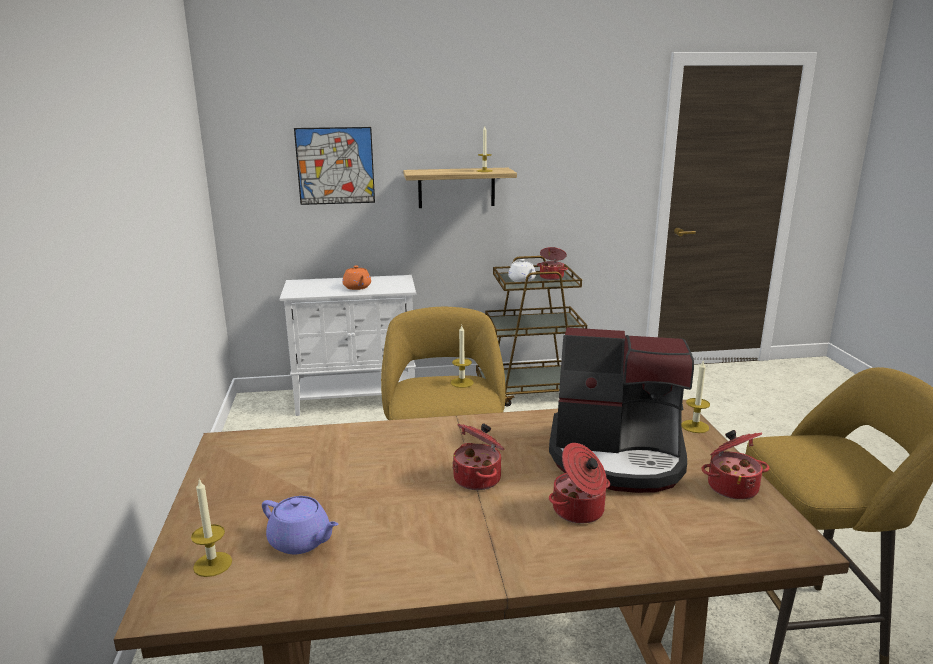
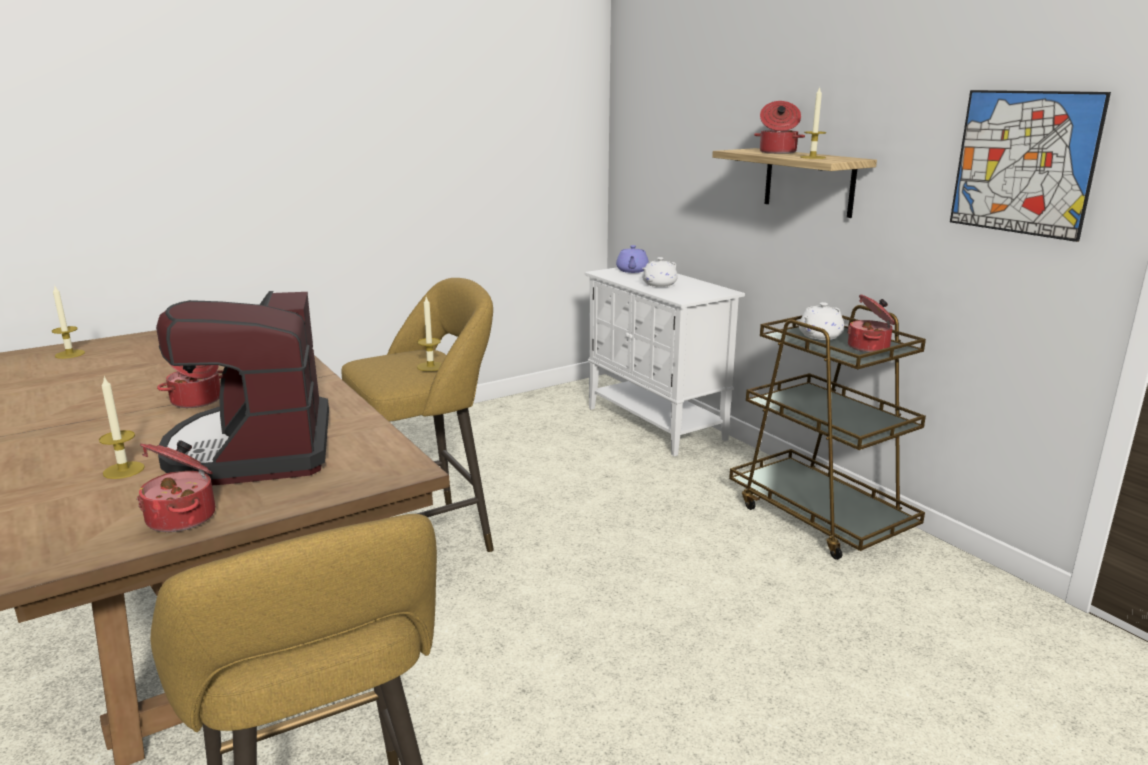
camera: 65 degrees right, 0 degrees up
purple teapot [262,496,338,554] -> purple teapot moved to [616,245,649,273]
picture [294,127,375,205] -> picture moved to [950,90,1111,242]
orange teapot [342,265,371,290] -> white teapot [642,257,678,287]
cooking pot [549,443,610,523] -> cooking pot moved to [754,101,805,154]
candle [681,360,710,433] -> candle moved to [99,376,145,479]

